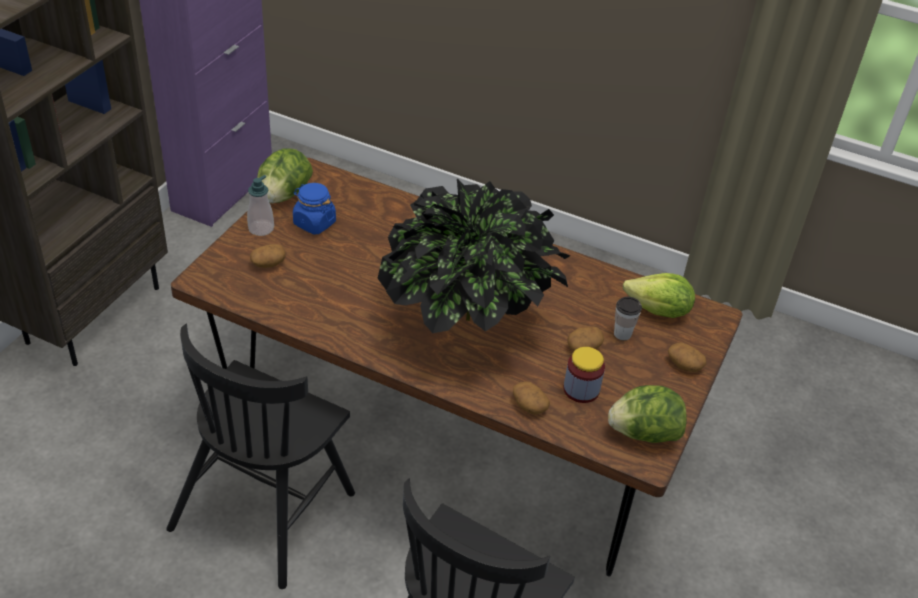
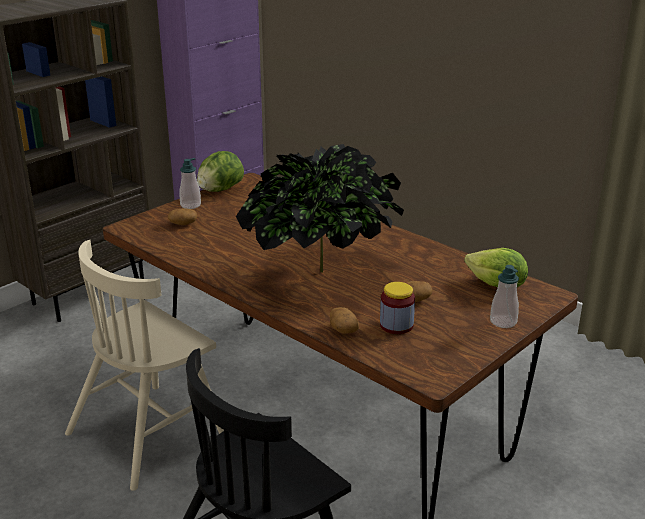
camera: 20 degrees right, 15 degrees down
black chair [166,323,355,589] -> beige chair [65,240,224,491]
blue jar [293,183,336,234] -> none
lettuce [608,385,687,443] -> none
cup [614,297,642,340] -> none
potato [668,343,706,372] -> soap dispenser [490,265,519,328]

